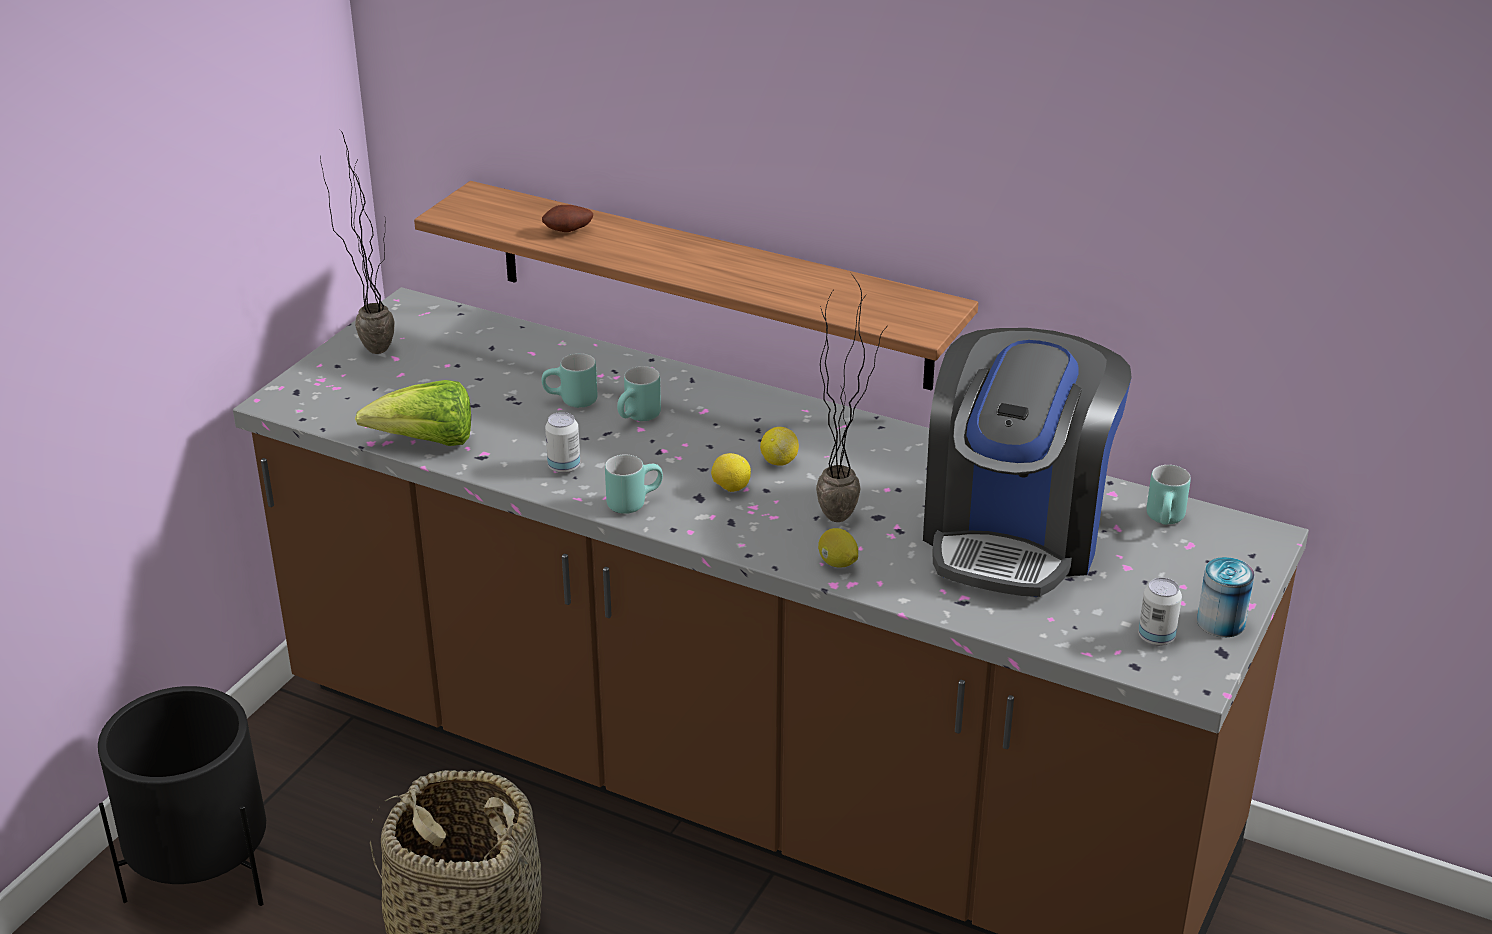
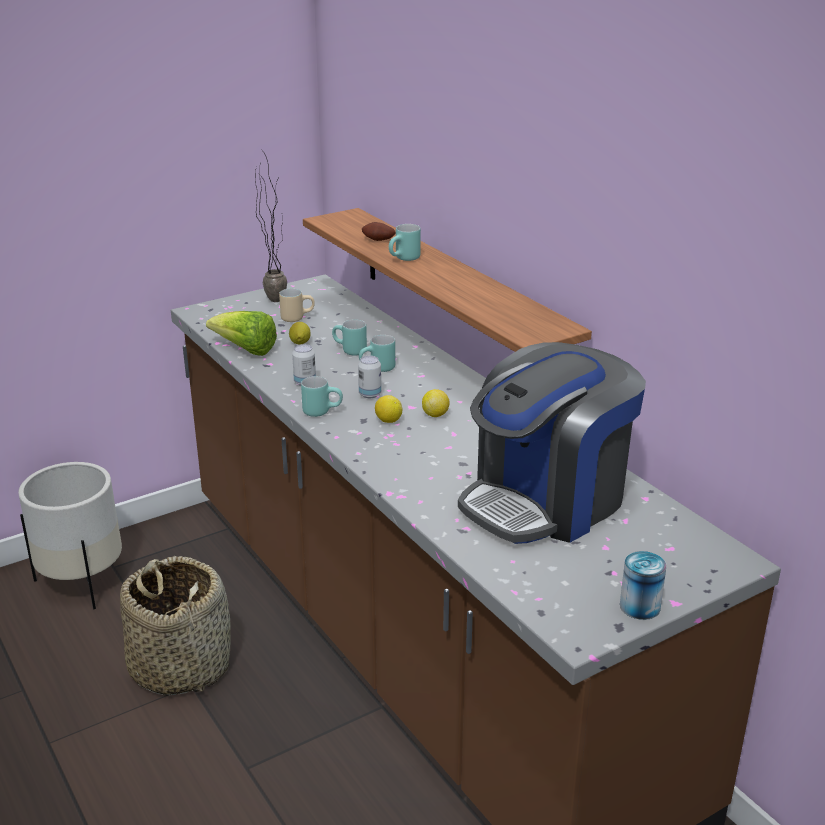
camera: 30 degrees right, 5 degrees down
black planter [98,686,266,906] -> white planter [18,462,122,609]
potted plant [816,272,888,522] -> none
lemon [818,528,858,568] -> lemon moved to [289,322,310,344]
can [1138,578,1182,646] -> can moved to [358,356,381,398]
turquoise mug [1147,465,1191,525] -> turquoise mug moved to [389,224,421,261]
none -> beige mug [279,288,315,322]

